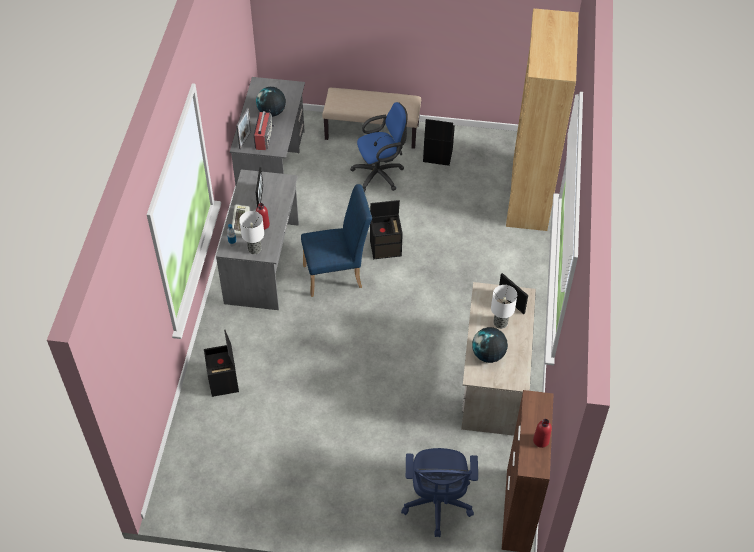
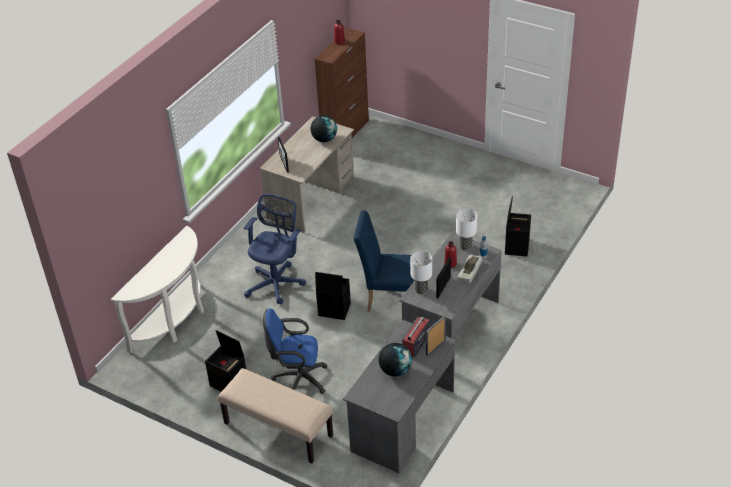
camera: 155 degrees left, 10 degrees down
blue office chair [401,448,478,537] -> blue office chair moved to [243,194,306,304]
table lamp [491,285,517,329] -> table lamp moved to [410,251,432,295]
brown bookcase [506,8,579,231] -> white console table [111,226,204,353]

